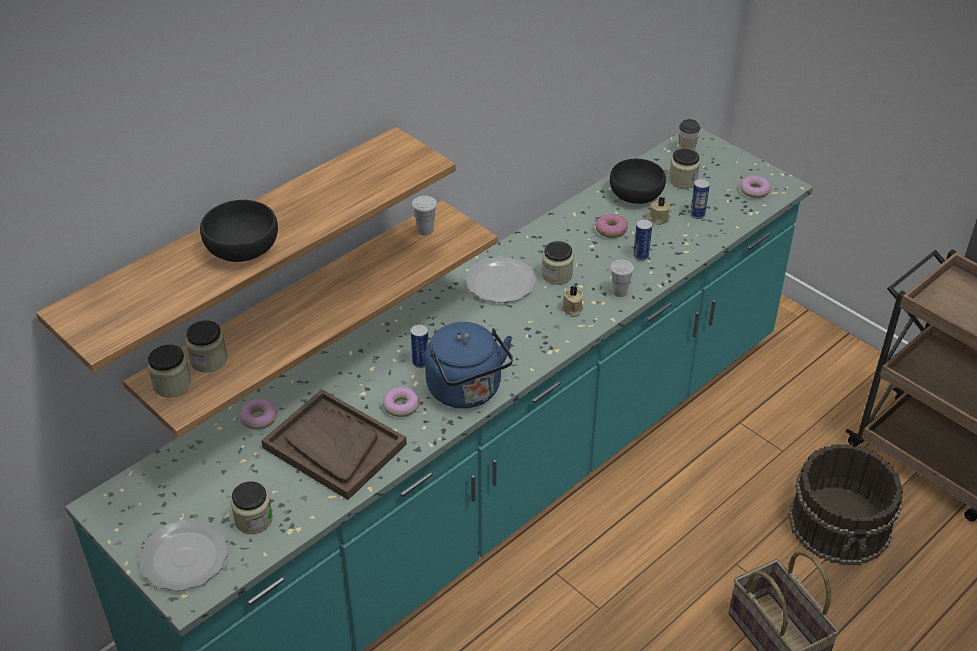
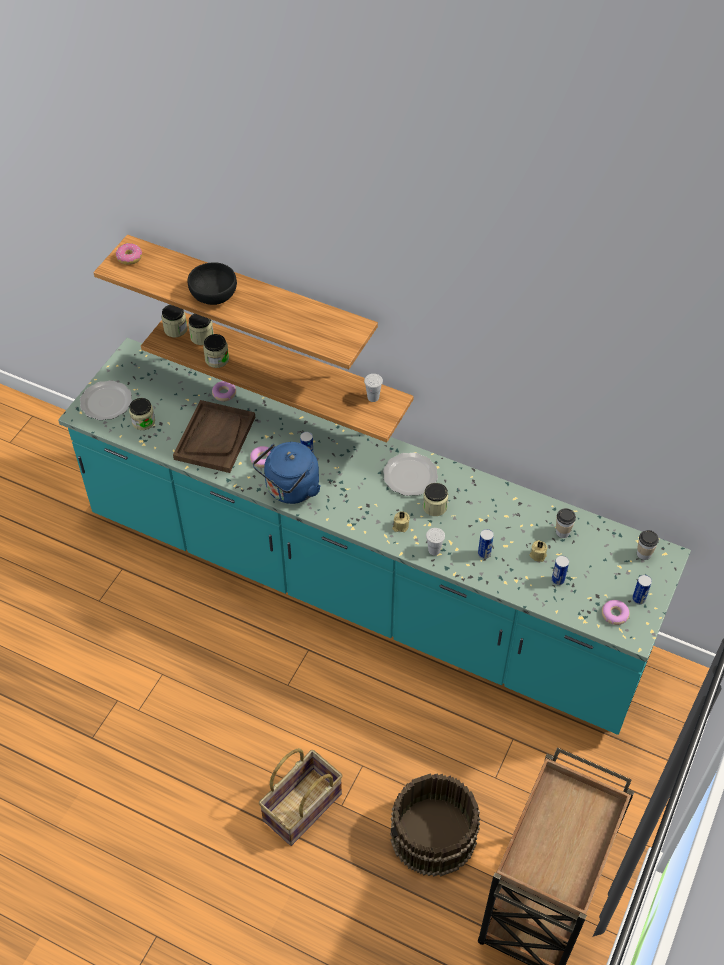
camera: 70 degrees right, 10 degrees up
donut [596,214,628,238] -> donut moved to [116,243,142,265]
black bowl [610,159,666,204] -> cup [556,508,576,538]
jar [669,149,700,188] -> jar moved to [203,334,229,368]
none -> can [632,575,652,604]

